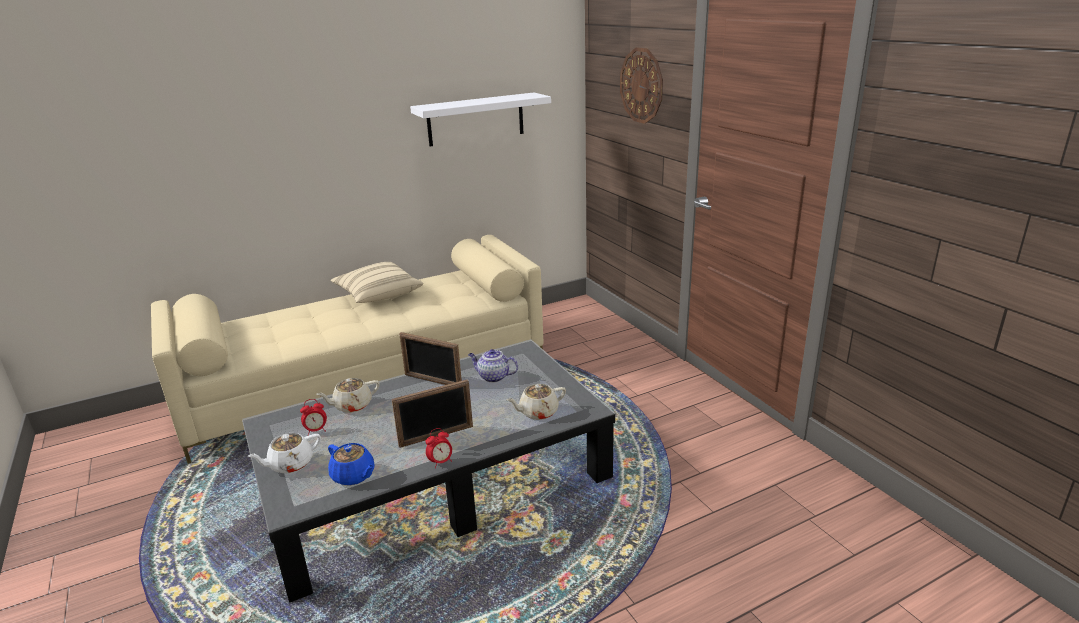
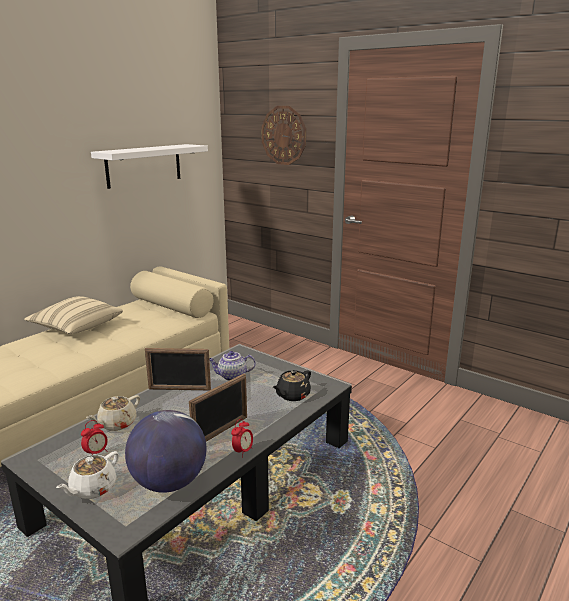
camera: 25 degrees left, 5 degrees down
blue teapot [328,443,375,485] -> globe [125,410,206,493]
beige teapot [506,384,566,420] -> black teapot [273,370,311,401]

